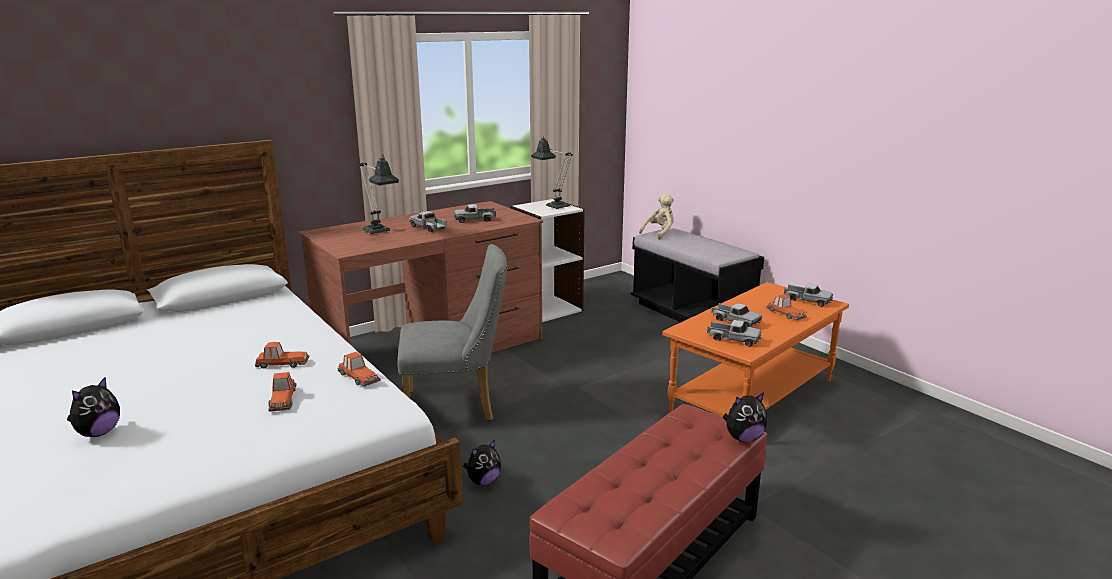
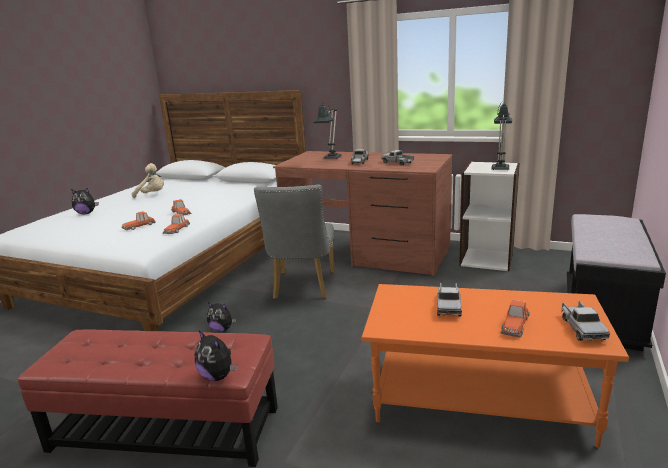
camera: 60 degrees right, 0 degrees up
grey chair [397,244,507,421] -> grey chair turned 45 degrees clockwise [254,185,335,299]
beige plush toy [639,194,674,240] -> beige plush toy moved to [132,163,164,198]
toy truck [707,320,761,347] -> none

